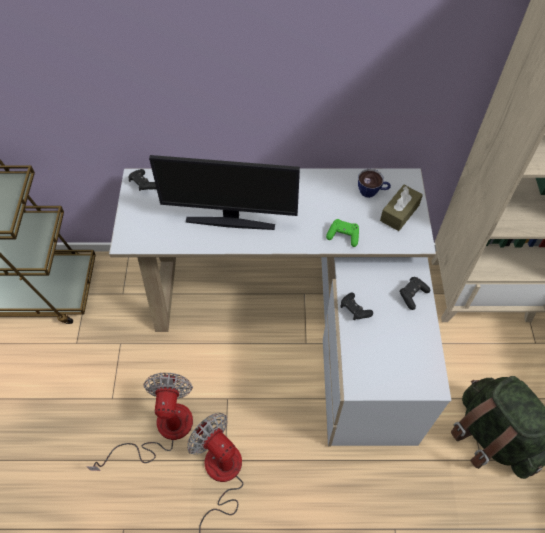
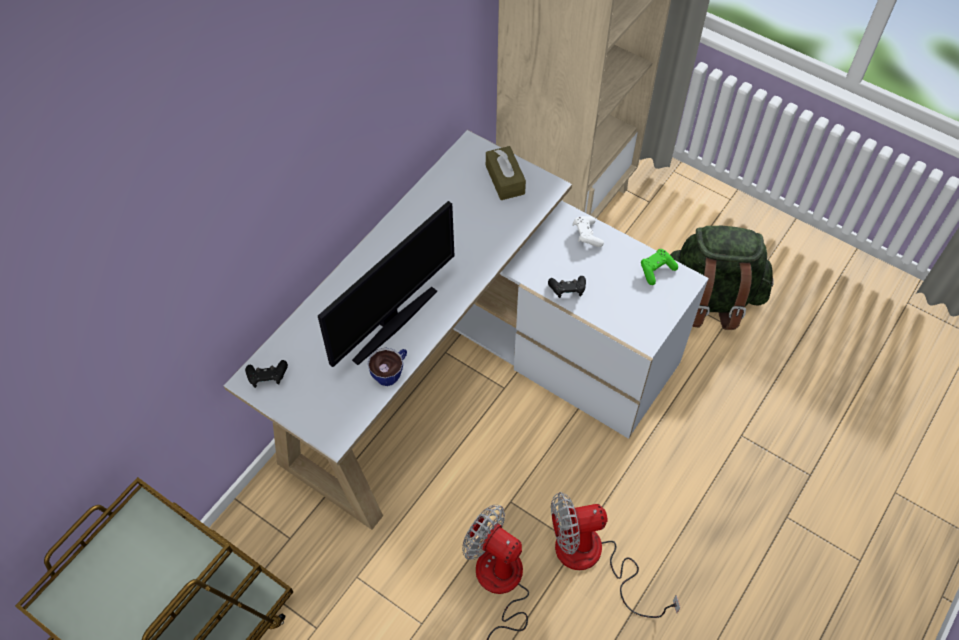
camera: 55 degrees left, 0 degrees up
green game controller [326,219,359,247] -> green game controller moved to [641,249,678,285]
cup [358,169,391,198] -> cup moved to [367,347,407,386]
black game controller [399,277,430,310] -> white game controller [572,216,604,247]

